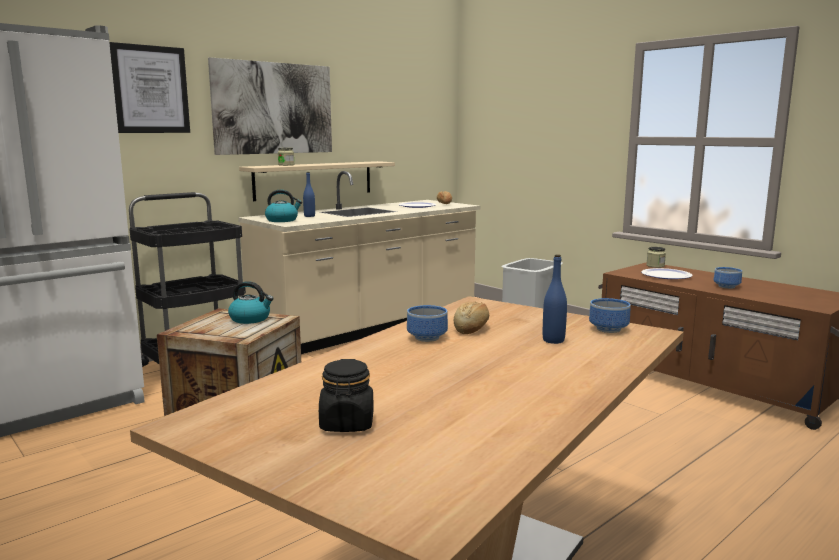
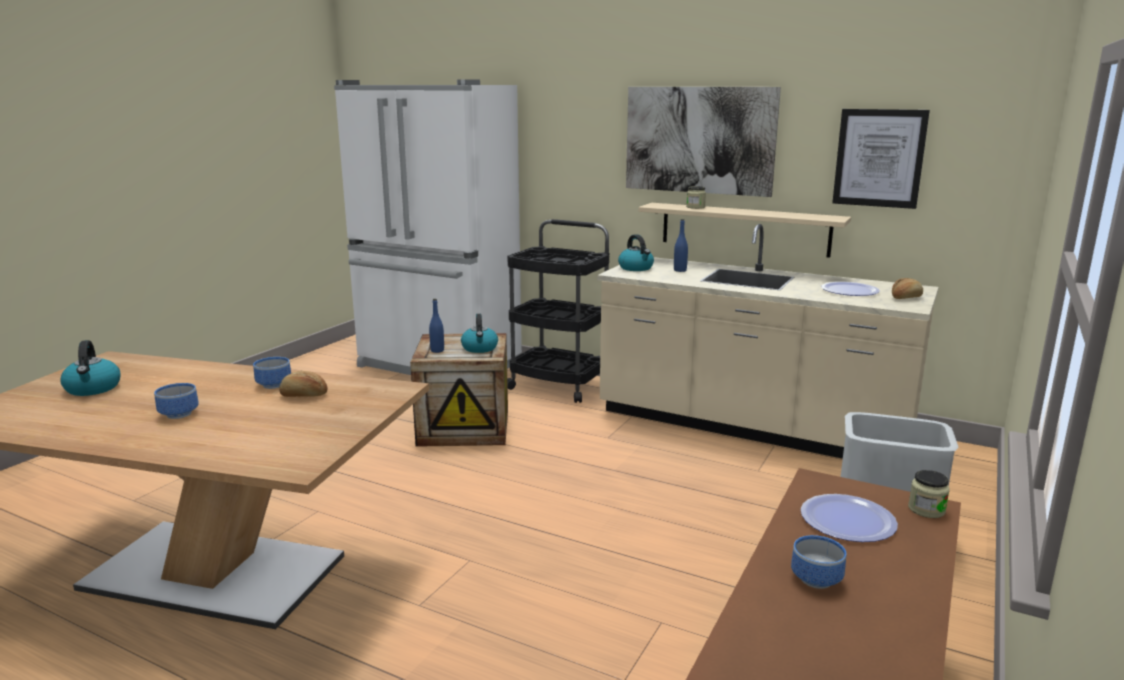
camera: 70 degrees right, 5 degrees up
picture [109,42,190,133] -> picture moved to [832,109,930,209]
black jar [319,359,374,432] -> kettle [60,340,121,396]
blue bottle [543,254,567,344] -> blue bottle moved to [429,299,444,353]
bowl [589,298,631,333] -> bowl moved to [154,383,199,419]

